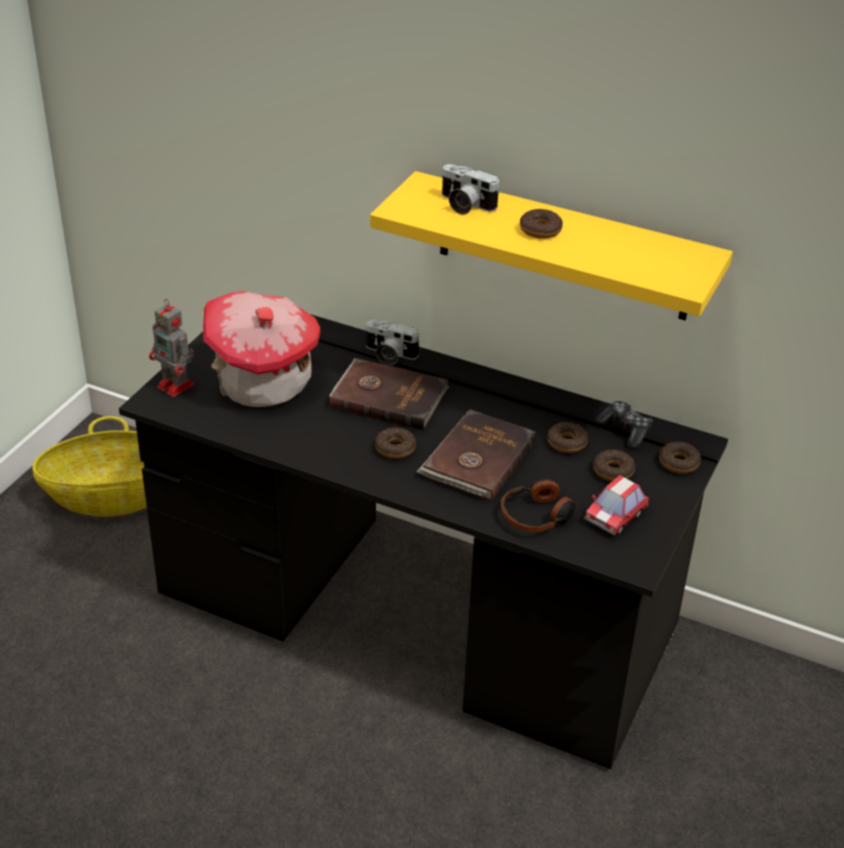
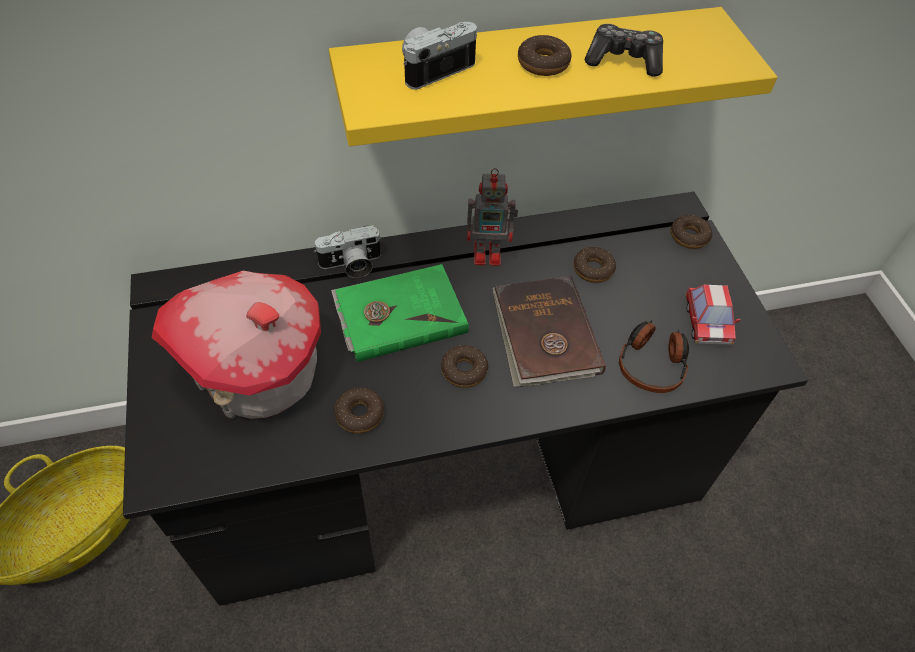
camera: 40 degrees left, 15 degrees up
toy robot [149,299,194,397] -> toy robot moved to [467,168,518,266]
brown book [329,358,449,430] -> green book [331,264,469,362]
camera [442,164,499,215] -> camera turned 150 degrees clockwise [402,22,477,90]
donut [593,450,635,481] -> donut moved to [334,388,384,433]
game controller [595,401,653,449] -> game controller moved to [585,24,663,77]

